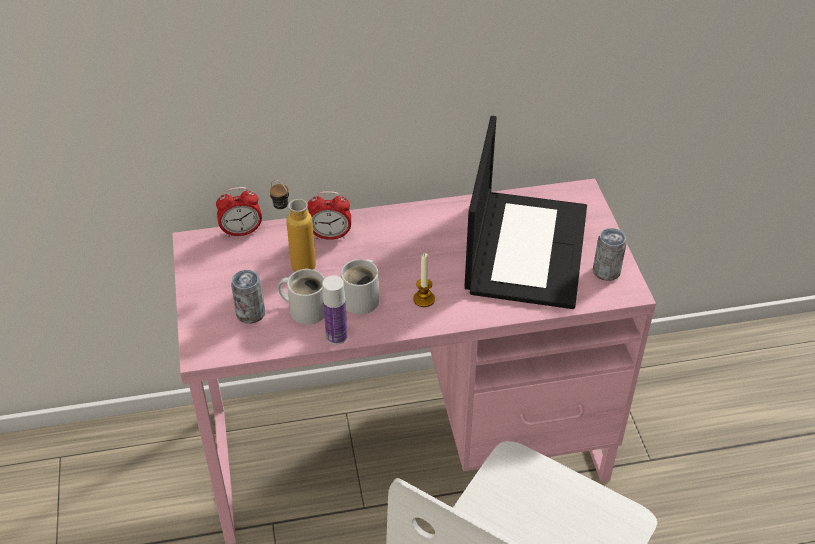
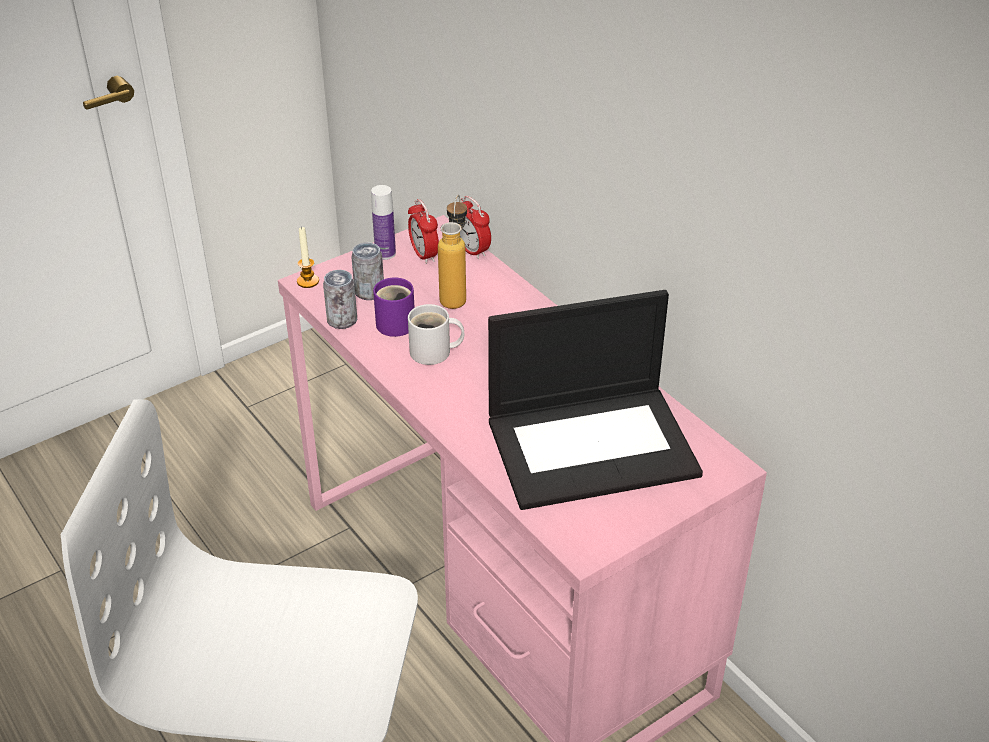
camera: 65 degrees right, 5 degrees down
white mug [278,269,325,325] -> purple mug [373,277,415,337]
alarm clock [307,191,351,240] -> alarm clock moved to [408,199,439,264]
bottle [322,276,347,345] -> bottle moved to [371,185,396,260]
candle [413,253,435,307] -> candle moved to [297,226,319,288]
can [593,228,627,281] -> can moved to [323,270,357,329]

